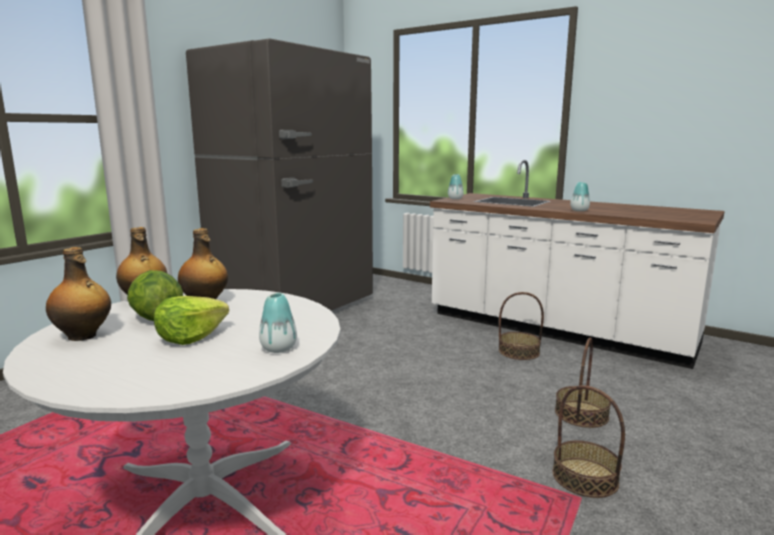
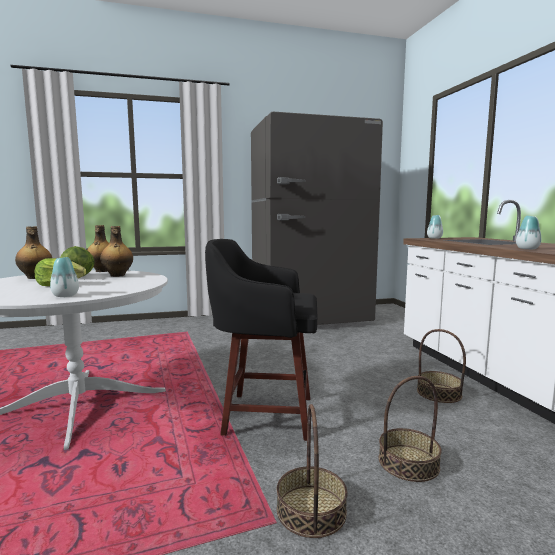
camera: 40 degrees right, 5 degrees down
none -> black stool [205,239,317,441]

